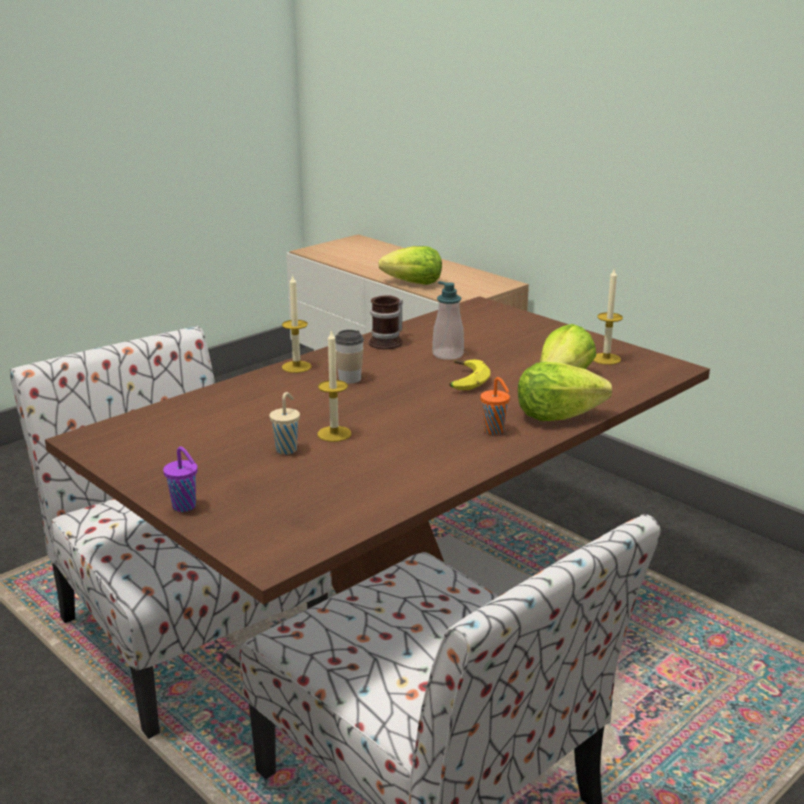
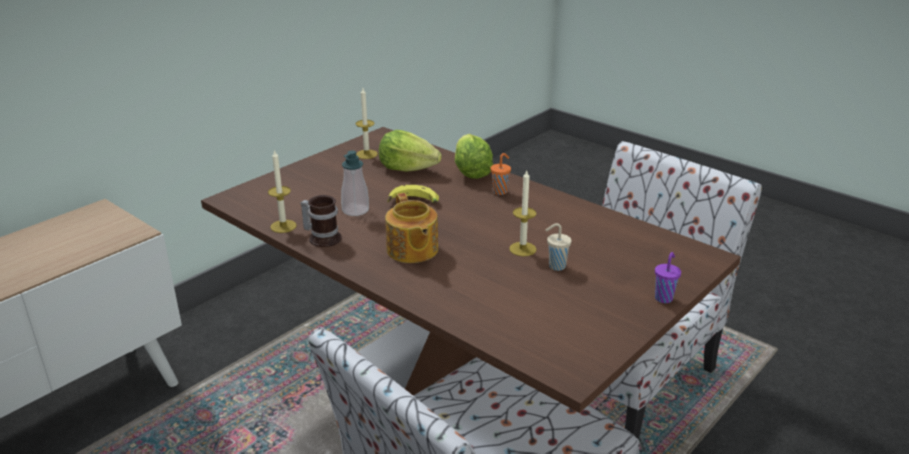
camera: 95 degrees left, 5 degrees up
candle [282,274,312,373] -> candle moved to [268,149,297,233]
cup [335,330,364,384] -> teapot [385,193,438,263]
lettuce [379,246,442,285] -> none

